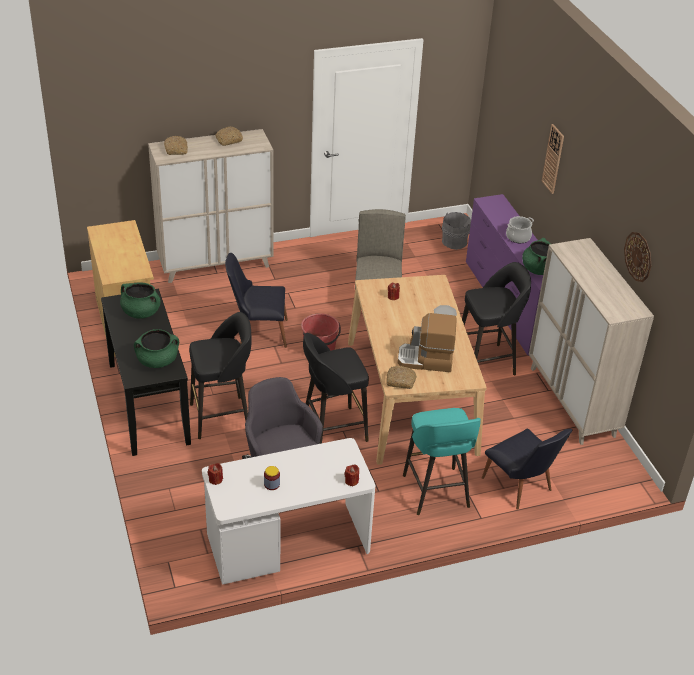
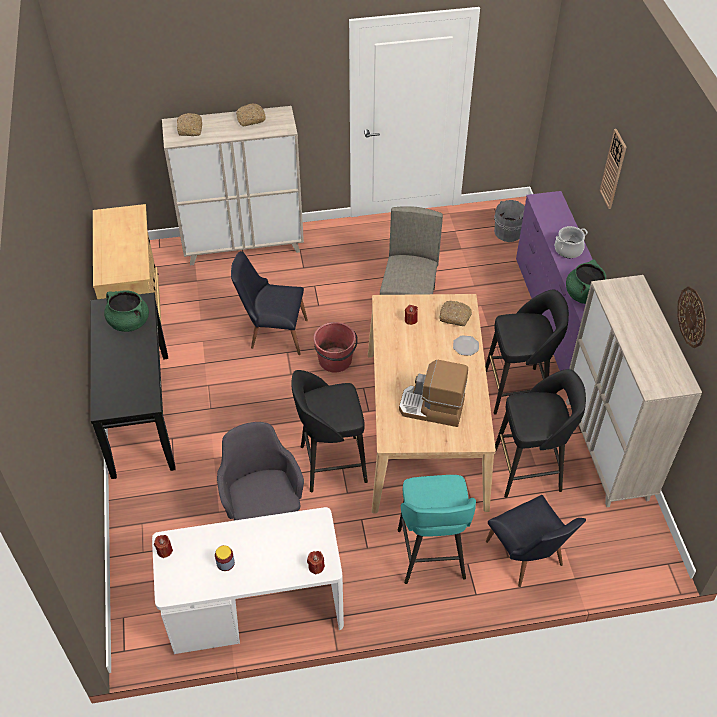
camera: 10 degrees right, 10 degrees up
green cooking pot [134,329,179,368] -> none
black stool [189,312,252,439] -> black stool moved to [495,369,586,498]
bread [387,366,417,389] -> bread moved to [439,301,472,326]

